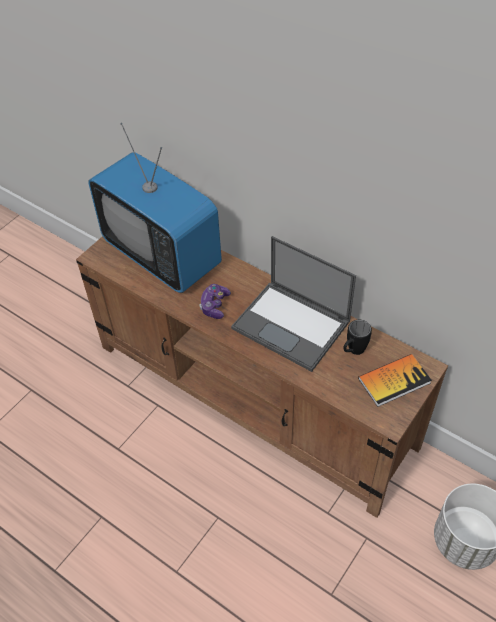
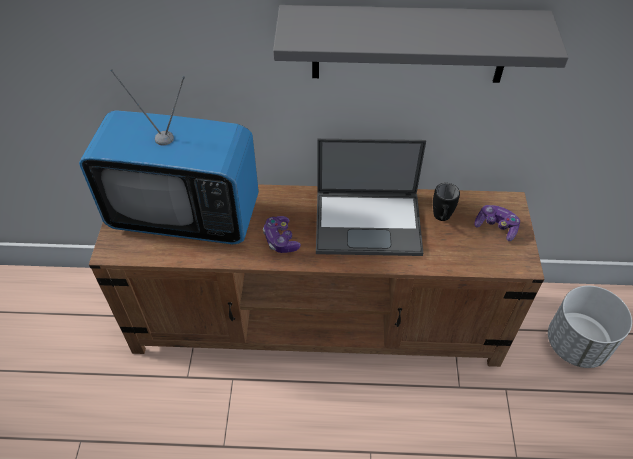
camera: 35 degrees left, 0 degrees up
book [358,354,432,407] -> game controller [474,205,520,241]
none -> grey shelf [273,5,569,83]

